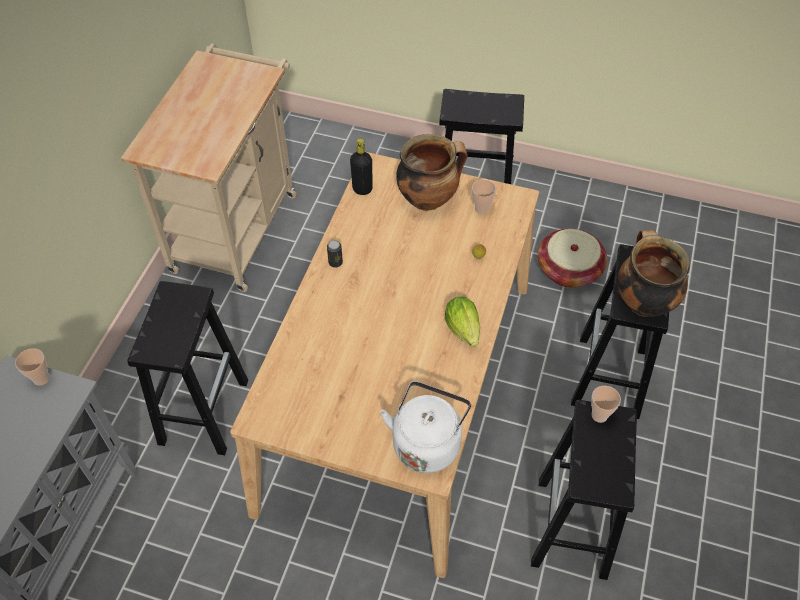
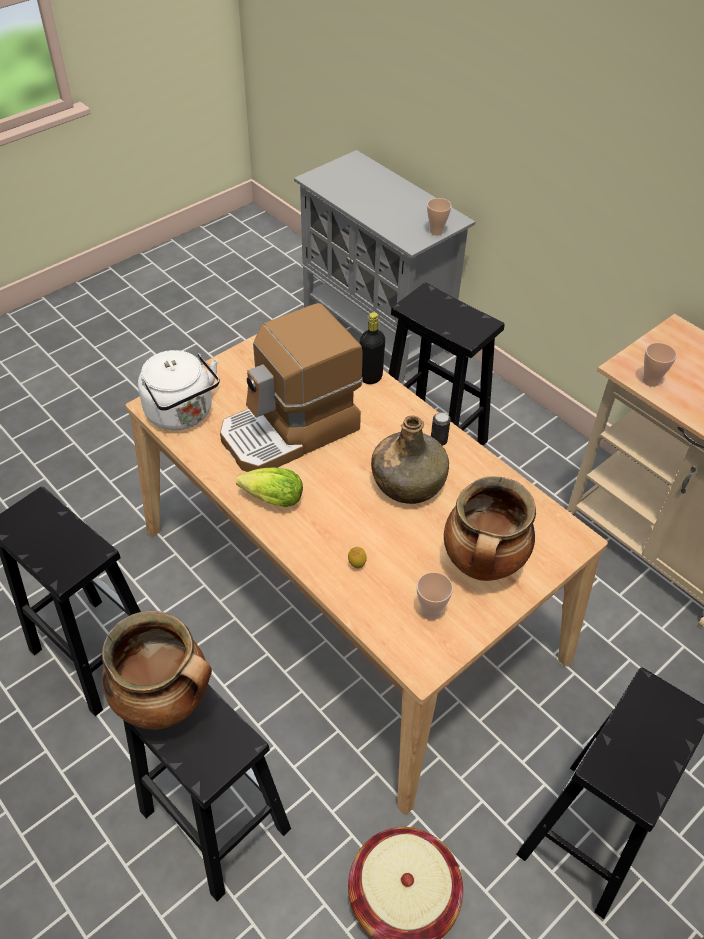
camera: 120 degrees right, 5 degrees down
black bottle [350,138,373,195] -> black bottle moved to [360,312,385,384]
cup [591,386,621,423] -> cup moved to [642,343,677,387]
none -> coffee machine [220,303,363,472]
none -> green bottle [371,415,449,504]

